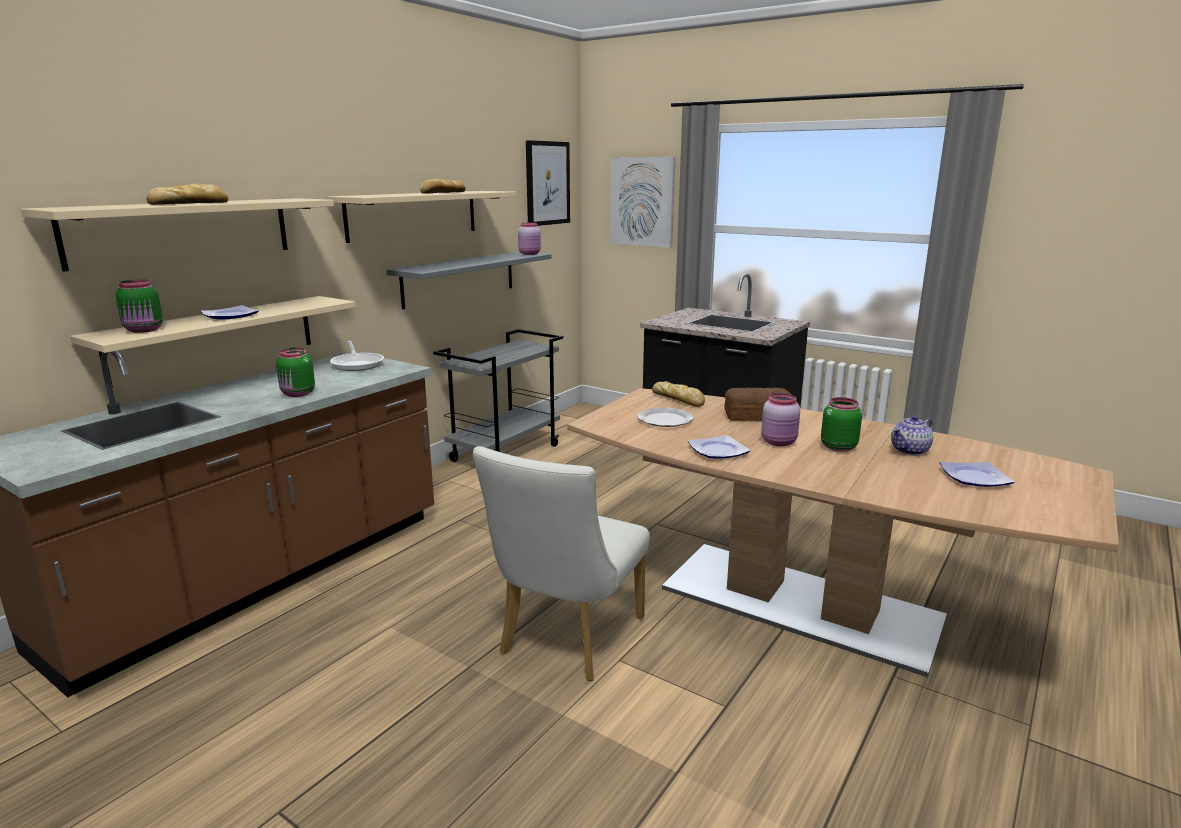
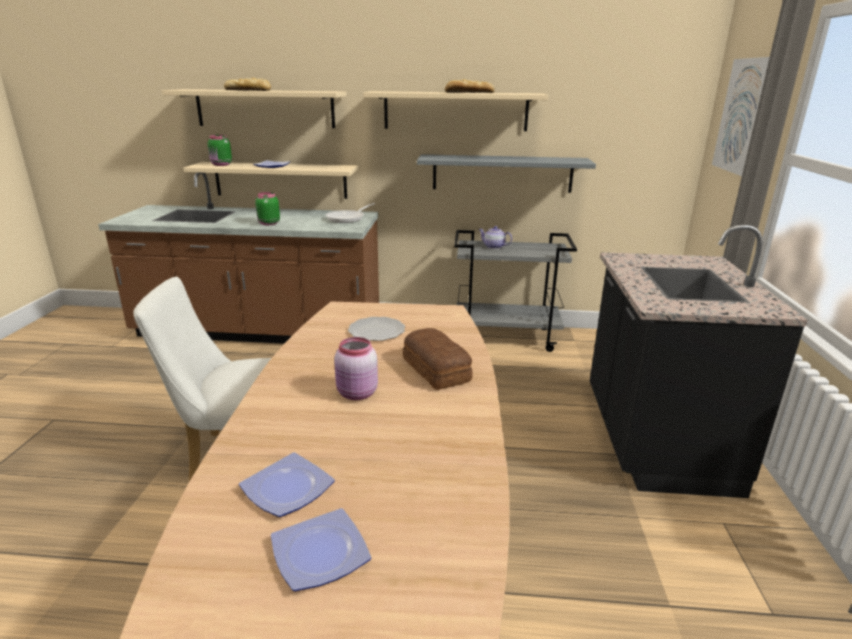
camera: 60 degrees right, 5 degrees up
pink jar [518,223,541,255] -> none
picture [526,140,570,226] -> none
bread [652,381,705,407] -> none
plate [688,435,751,459] -> plate moved to [239,452,335,517]
green jar [821,397,862,452] -> none
teapot [891,415,933,456] -> teapot moved to [479,226,512,249]

